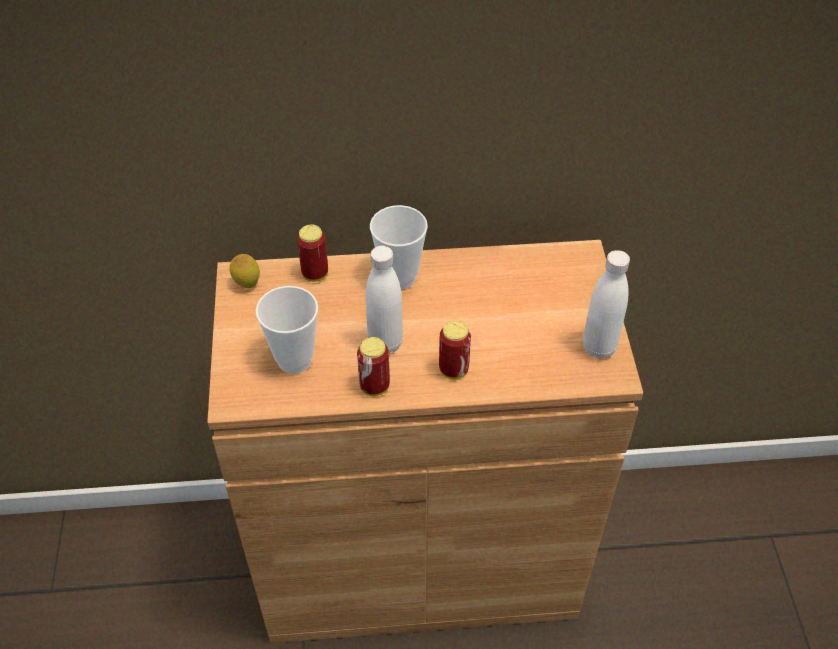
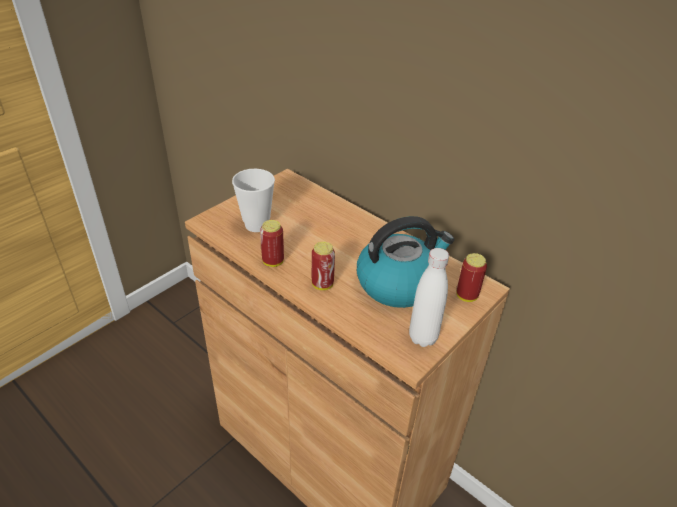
camera: 45 degrees right, 10 degrees down
lemon [230,254,260,288] -> none
can [297,224,328,282] -> can moved to [456,253,487,302]
white bottle [365,246,403,353] -> none
cup [370,205,428,290] -> none
none -> kettle [357,216,454,308]

